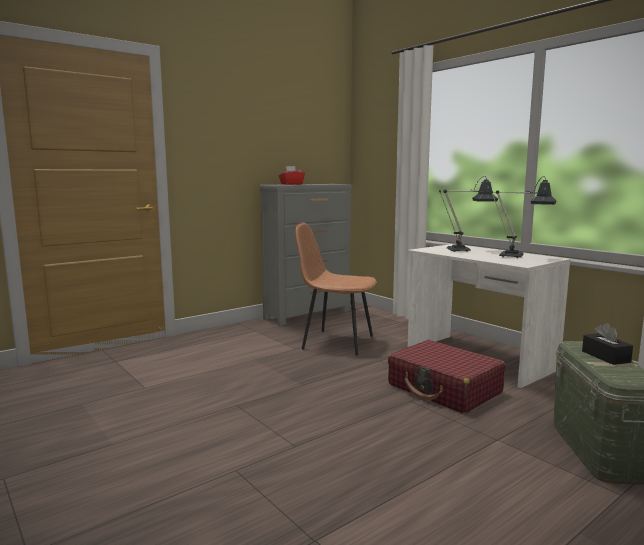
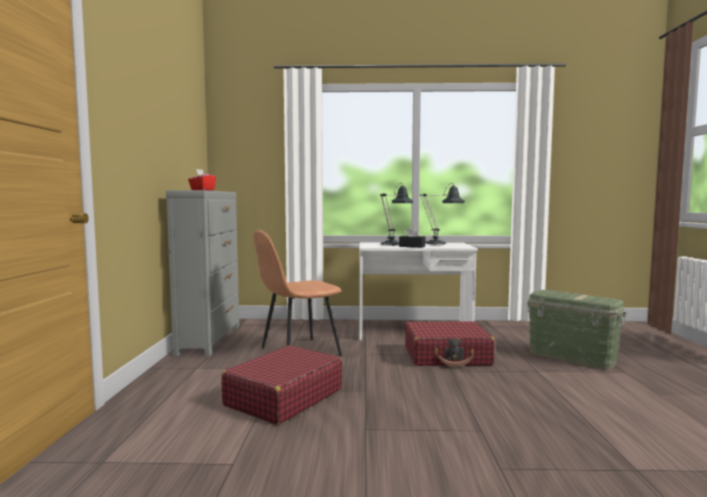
camera: 50 degrees left, 5 degrees down
black tissue box [582,323,633,365] -> black tissue box moved to [399,227,425,248]
none -> red suitcase [222,345,342,425]

